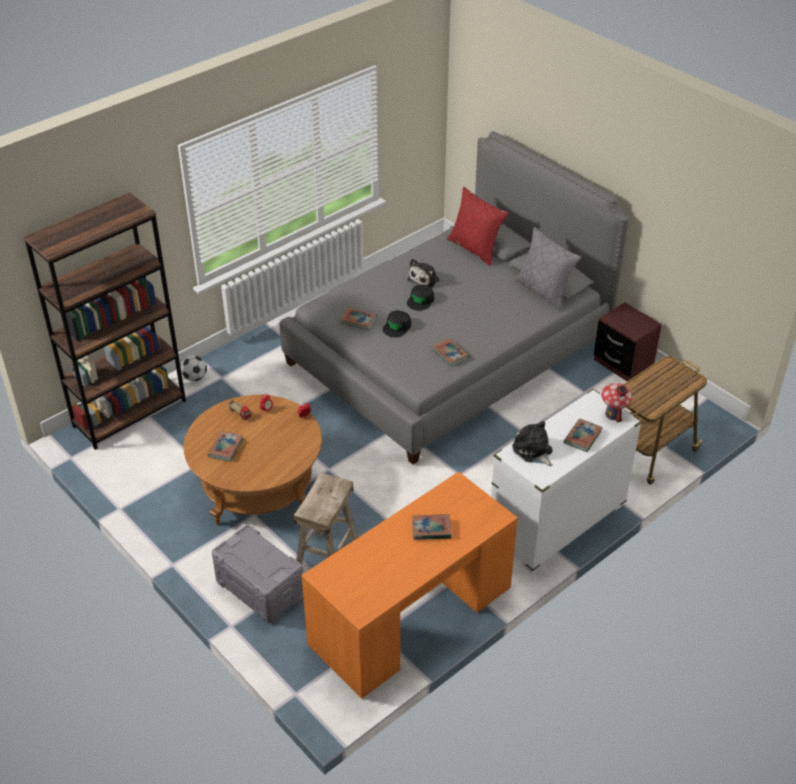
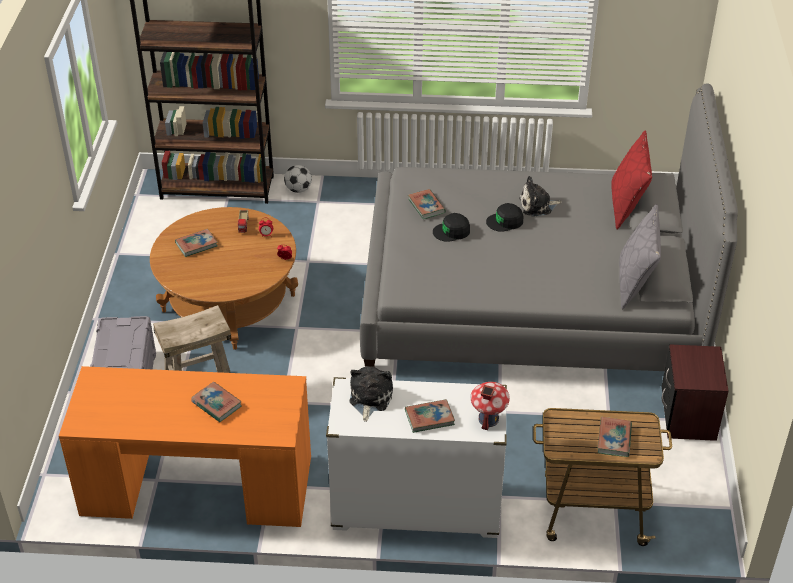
camera: 45 degrees right, 0 degrees up
book [432,339,469,367] -> book moved to [598,417,632,457]

